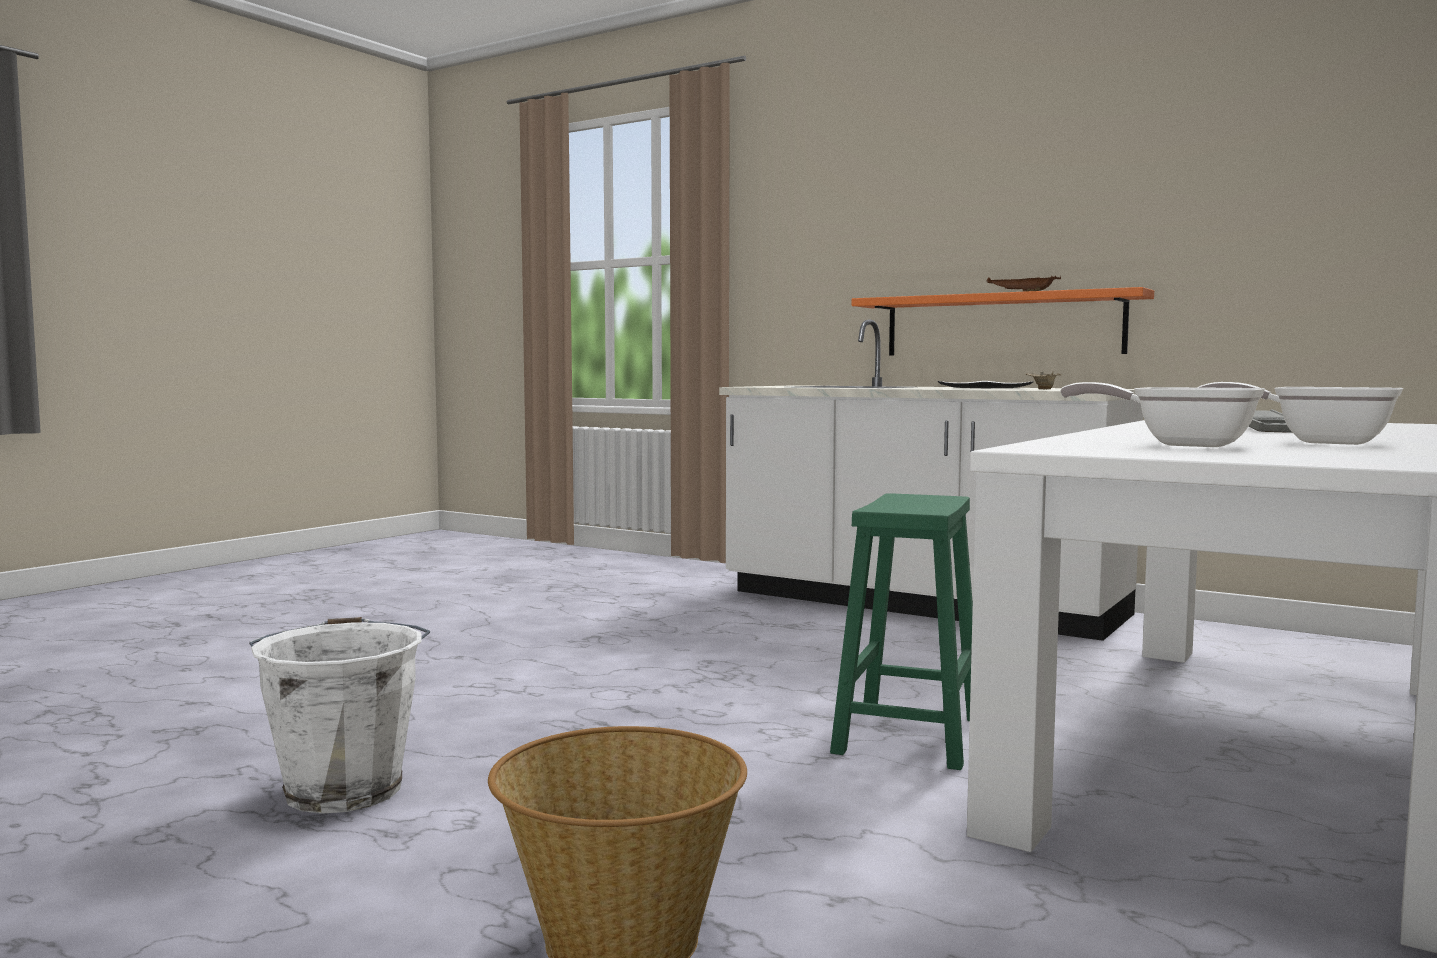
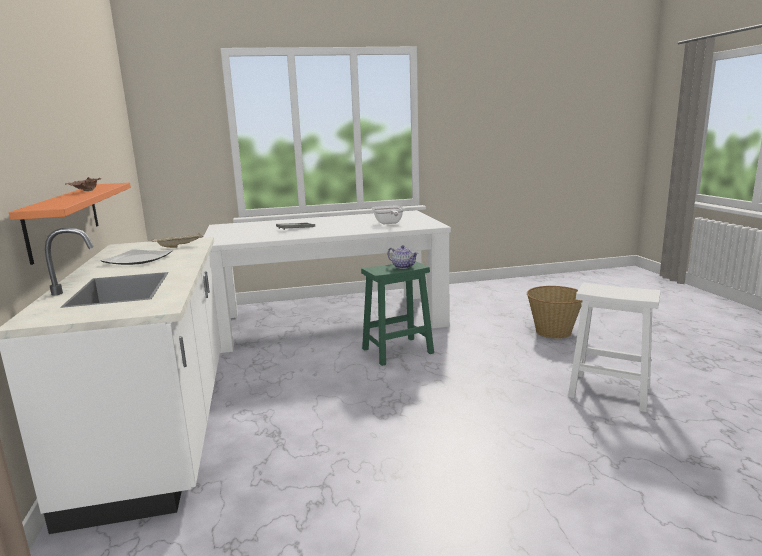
camera: 135 degrees left, 10 degrees up
white bucket [249,617,430,814] -> white stool [568,283,661,412]
frying pan [1199,382,1403,445] -> none
none -> teapot [388,245,418,269]

